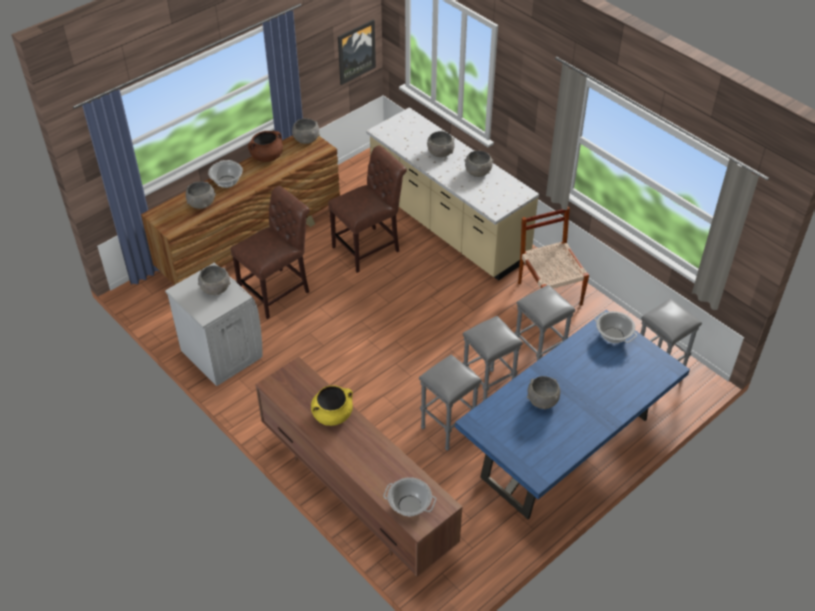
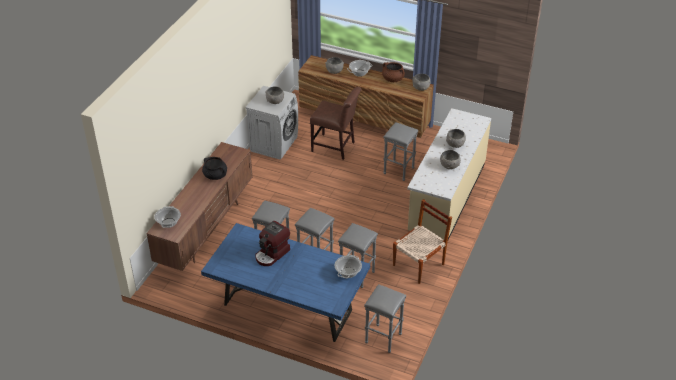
camera: 65 degrees right, 5 degrees down
yellow cooking pot [311,385,353,426] -> black cooking pot [202,157,227,180]
brown chair [328,145,407,273] -> grey stool [383,122,418,181]
picture [338,19,376,85] -> none
grey bowl [527,376,560,409] -> coffee machine [255,221,290,266]

